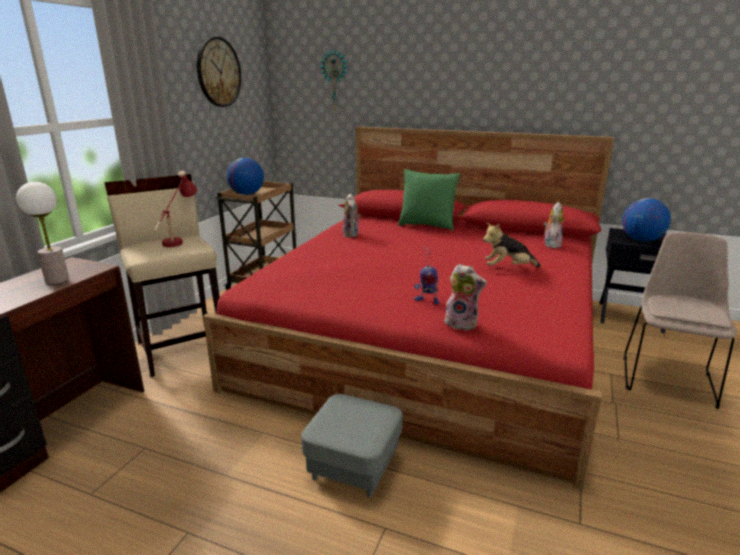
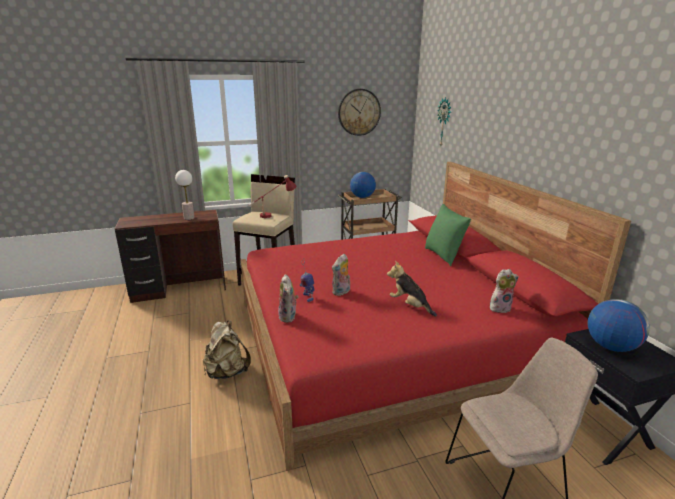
camera: 50 degrees right, 0 degrees up
grey ottoman [301,394,403,497] -> beige backpack [203,321,251,379]
plush toy [343,193,361,237] -> plush toy moved to [332,254,350,296]

